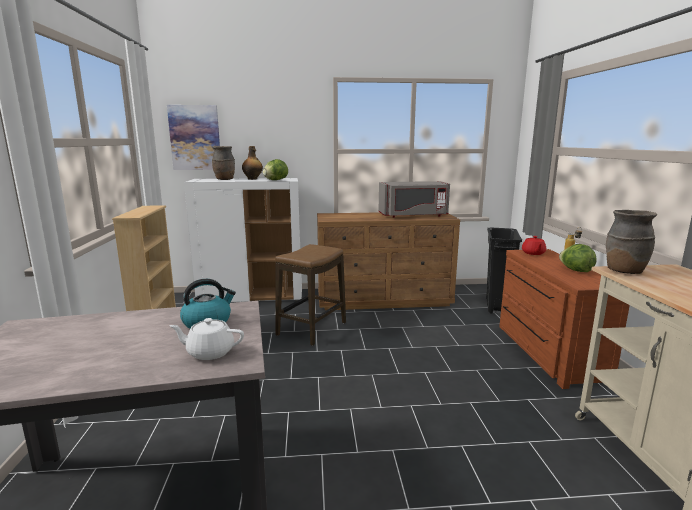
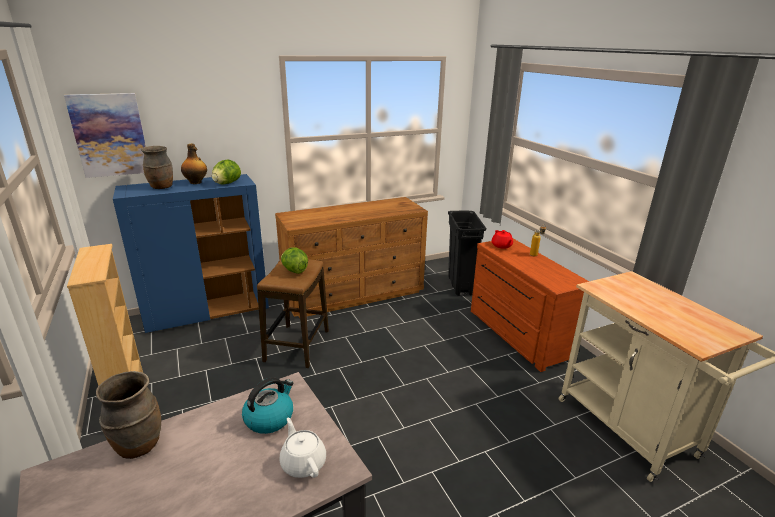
camera: 20 degrees left, 10 degrees up
white teapot [169,318,244,360] -> white teapot turned 75 degrees clockwise [279,417,326,478]
white cabinet [184,178,302,302] -> blue cabinet [113,174,269,333]
grey microwave [379,181,450,218] -> none
lettuce [559,244,597,272] -> lettuce moved to [281,247,308,274]
brown vase [606,210,657,274] -> brown vase moved to [96,371,161,459]

